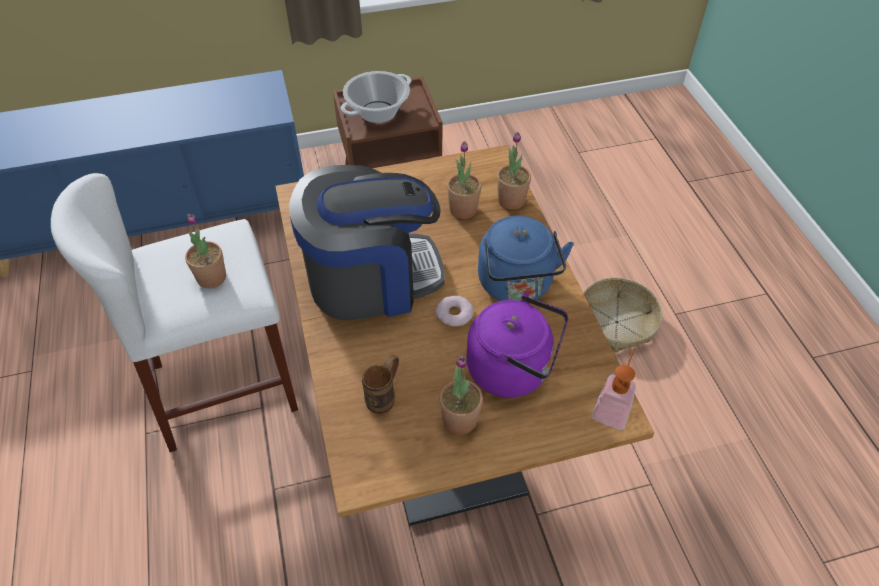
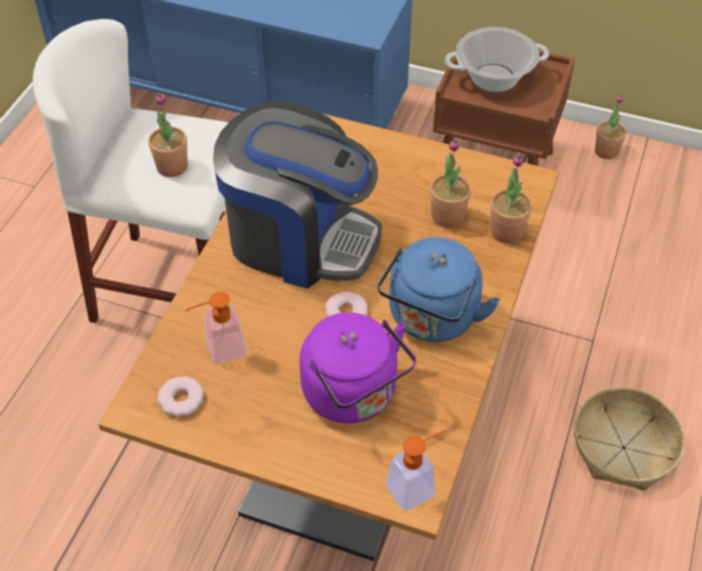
camera: 35 degrees right, 0 degrees up
brown mug [362,355,399,414] -> soap dispenser [185,292,247,364]
potted plant [439,356,483,434] -> potted plant moved to [595,95,626,159]
none -> donut [158,376,204,417]

